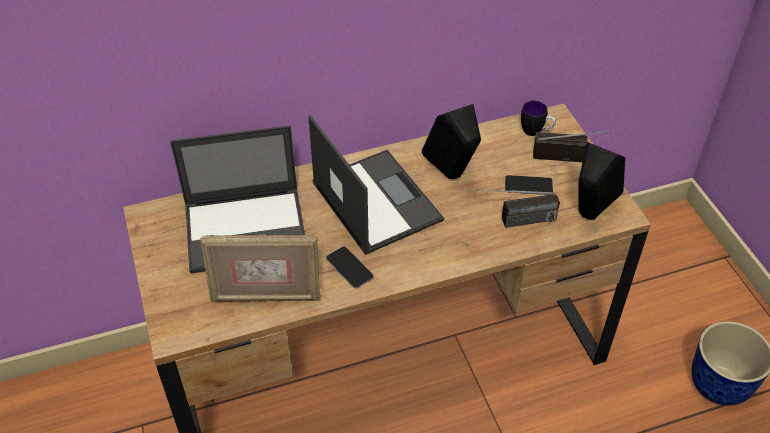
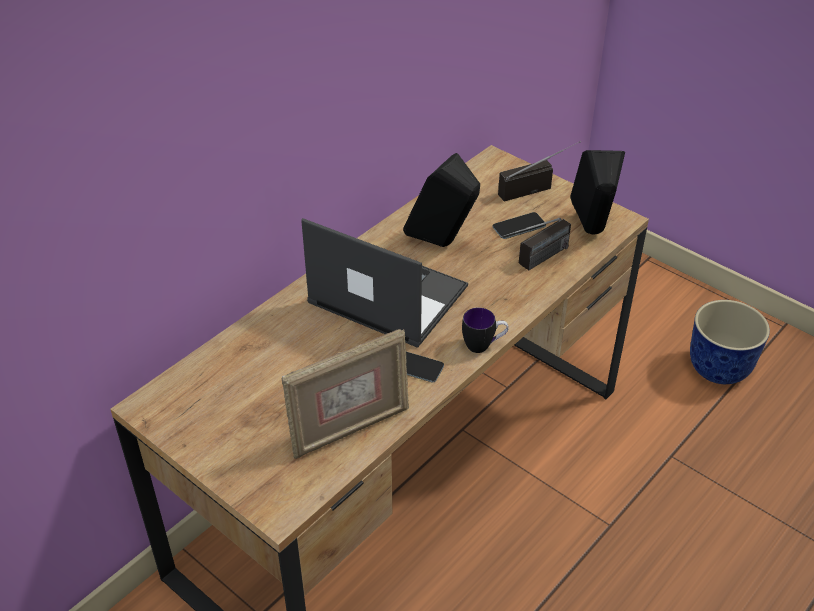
camera: 30 degrees left, 5 degrees down
laptop [170,125,305,274] -> none
mug [521,100,556,136] -> mug moved to [462,307,509,353]

